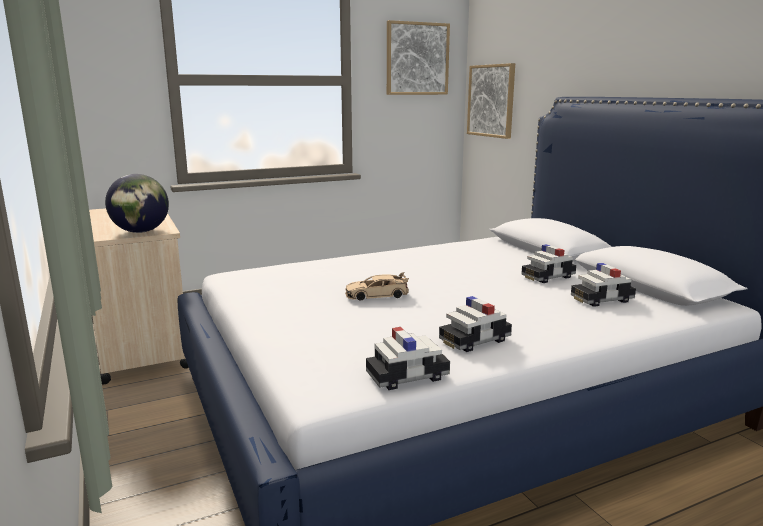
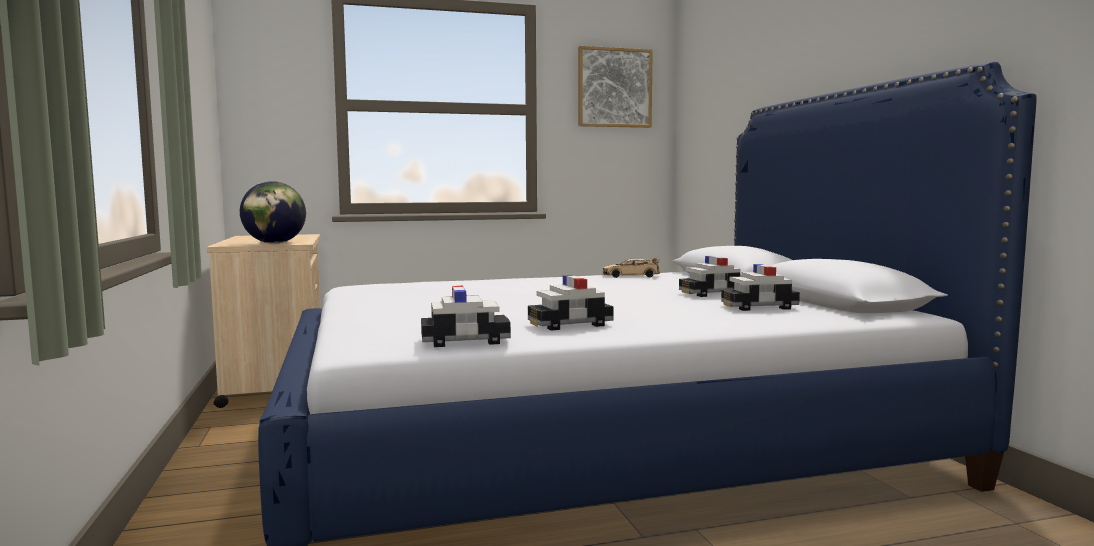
camera: 10 degrees right, 10 degrees down
beige toy car [345,272,409,301] -> beige toy car moved to [602,258,660,278]
picture [467,63,515,139] -> none

